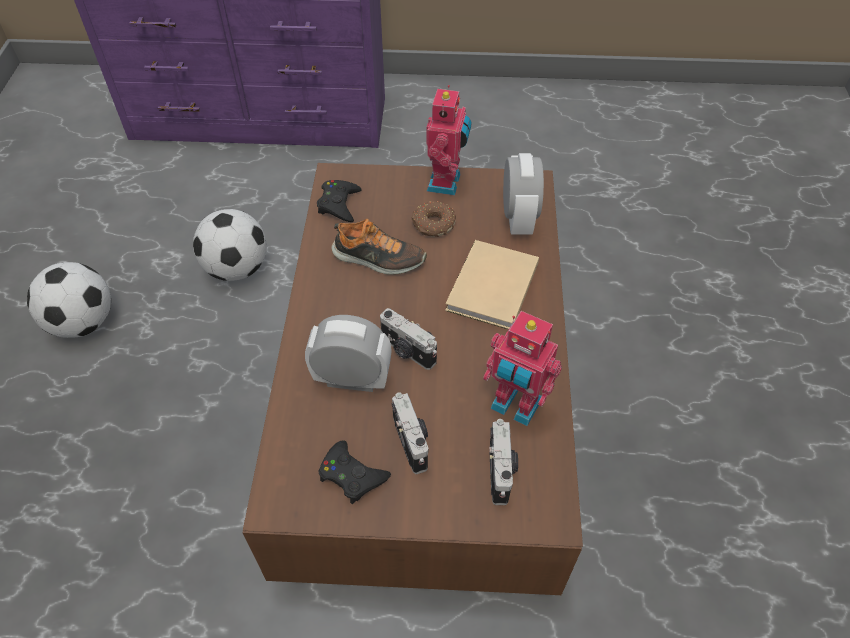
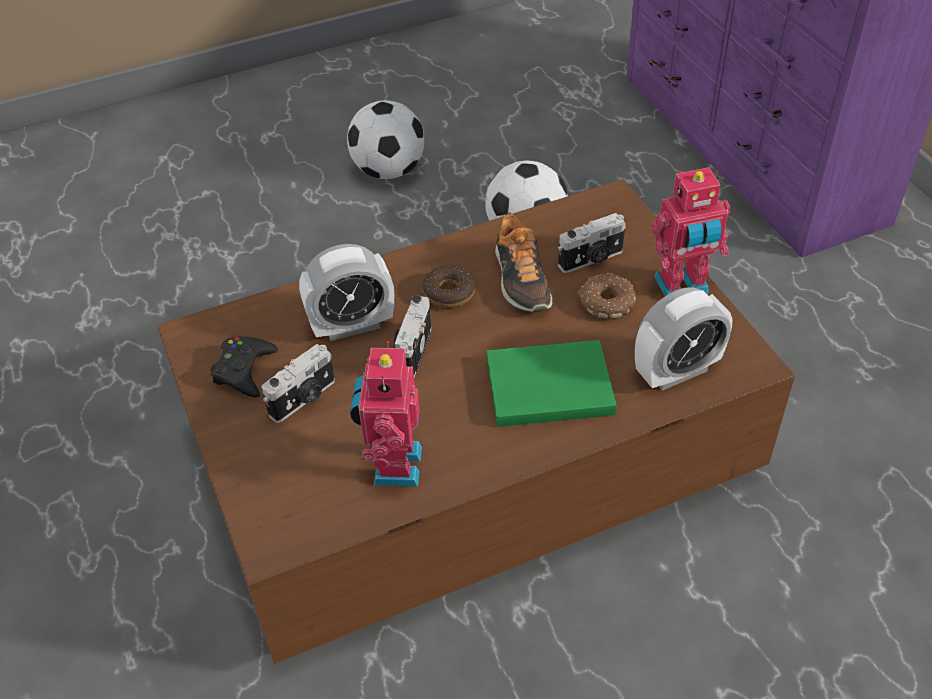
camera: 65 degrees right, 5 degrees down
alarm clock [305,315,391,392] -> alarm clock turned 90 degrees clockwise [299,244,394,341]
black game controller [317,180,361,222] -> none
beige book [445,240,539,330] -> green book [487,340,617,427]
camera [489,419,518,505] -> camera moved to [558,213,626,273]
none -> donut [422,265,476,308]

